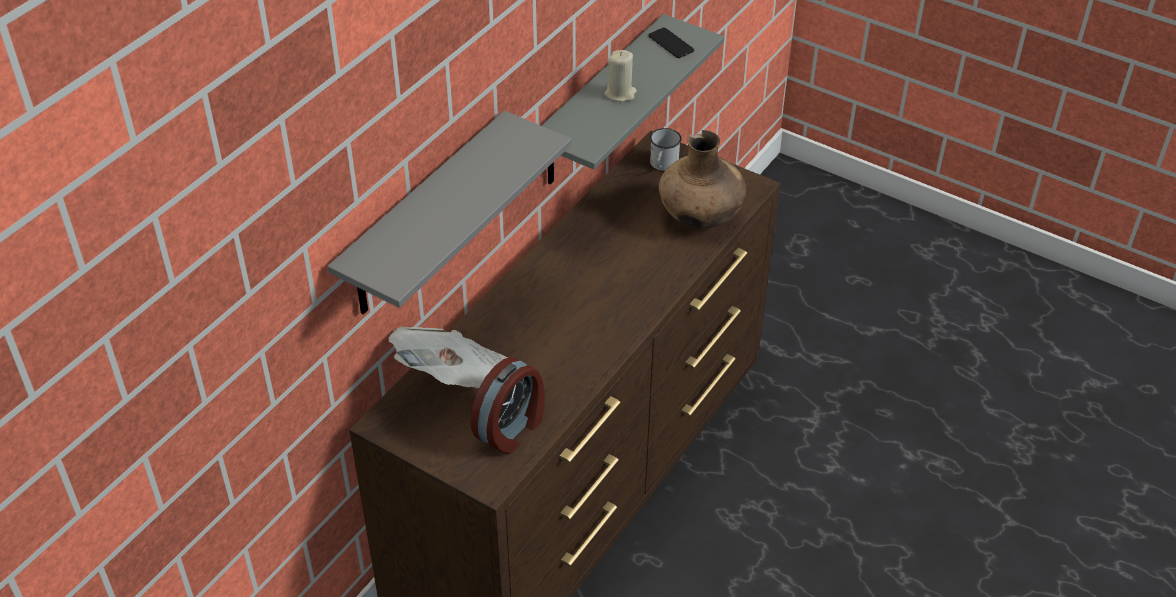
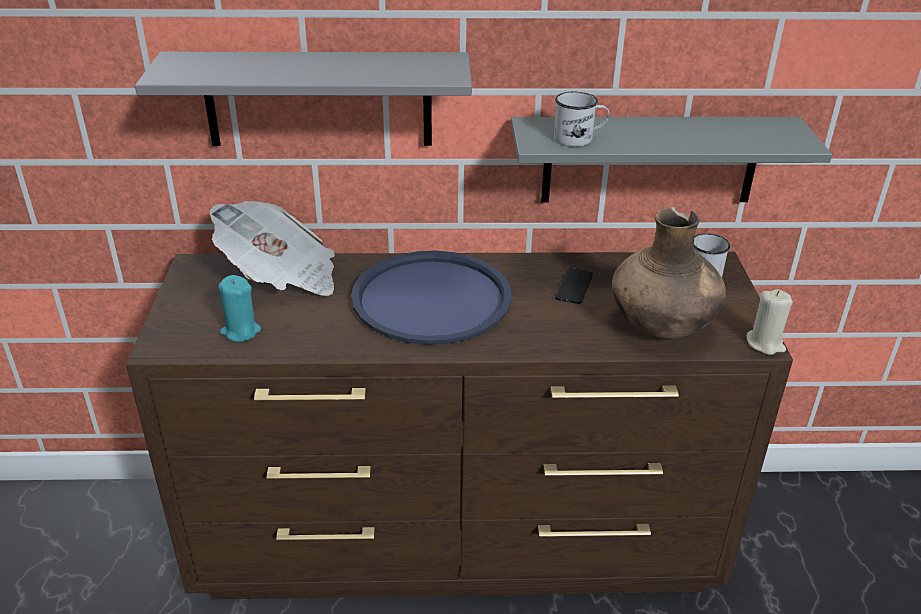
camera: 55 degrees right, 10 degrees down
alarm clock [470,357,545,454] -> turquoise candle [219,275,261,342]
beige candle [605,50,637,102] -> beige candle moved to [747,289,793,355]
phone [649,27,694,58] -> phone moved to [555,268,593,304]
none -> blue tray [351,251,512,345]
none -> white mug [554,92,610,147]

